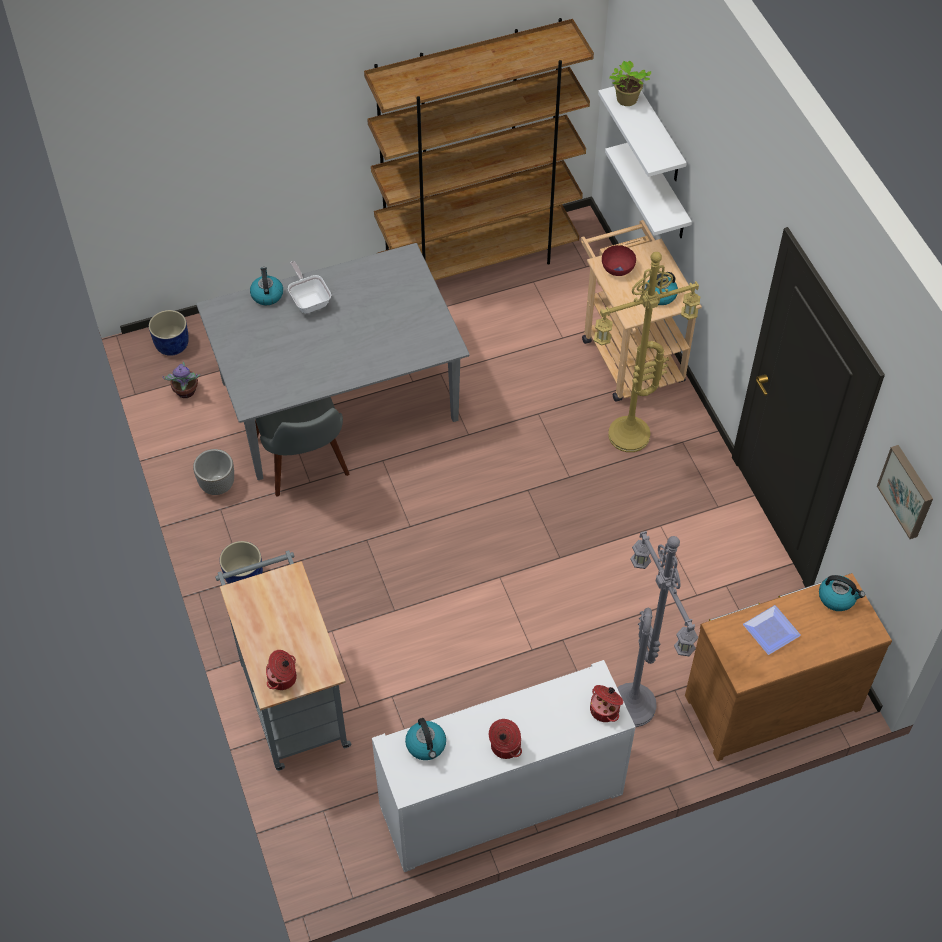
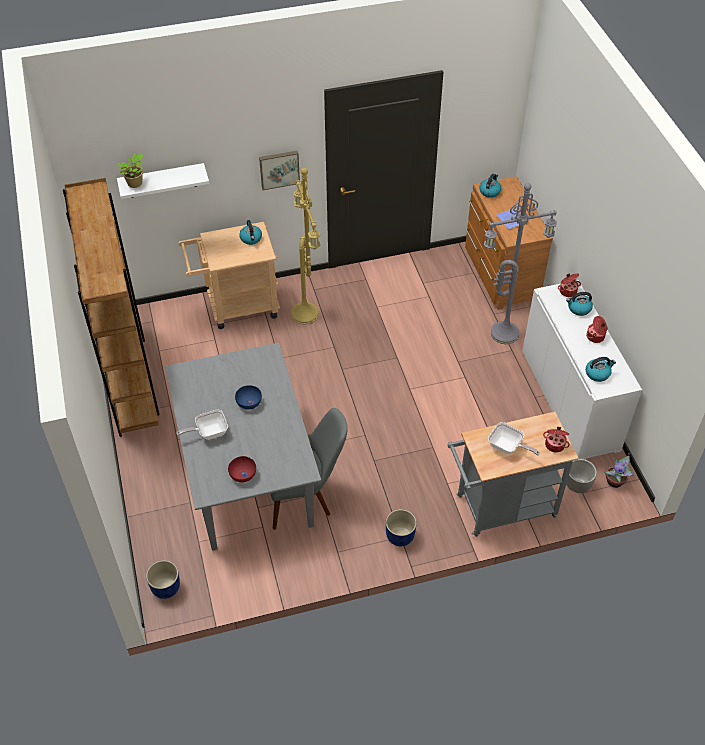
camera: 85 degrees left, 5 degrees down
potted plant [162,361,200,398] -> potted plant moved to [604,453,633,488]
planter [193,449,234,495] -> planter moved to [566,459,597,493]
kettle [250,267,283,305] -> kettle moved to [566,292,593,316]
red bowl [602,245,636,276] -> red bowl moved to [228,456,256,483]
white shelf [605,143,692,238] -> none
picture [877,445,933,539] -> picture moved to [259,151,300,190]
none -> blue bowl [235,385,262,410]
none -> frying pan [488,422,540,455]

